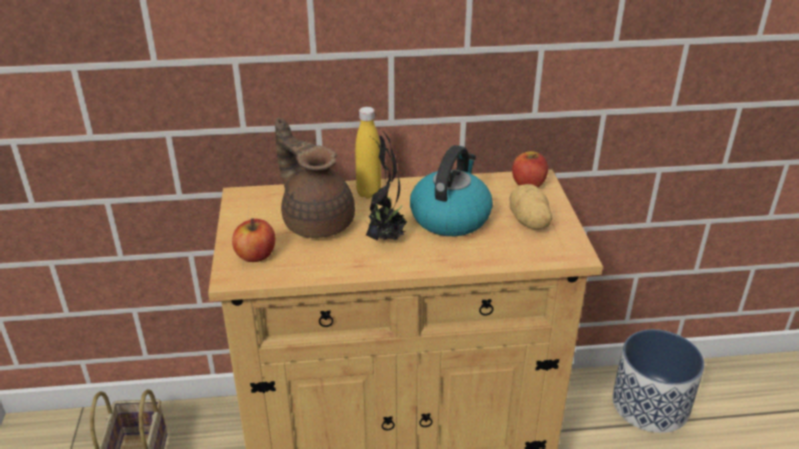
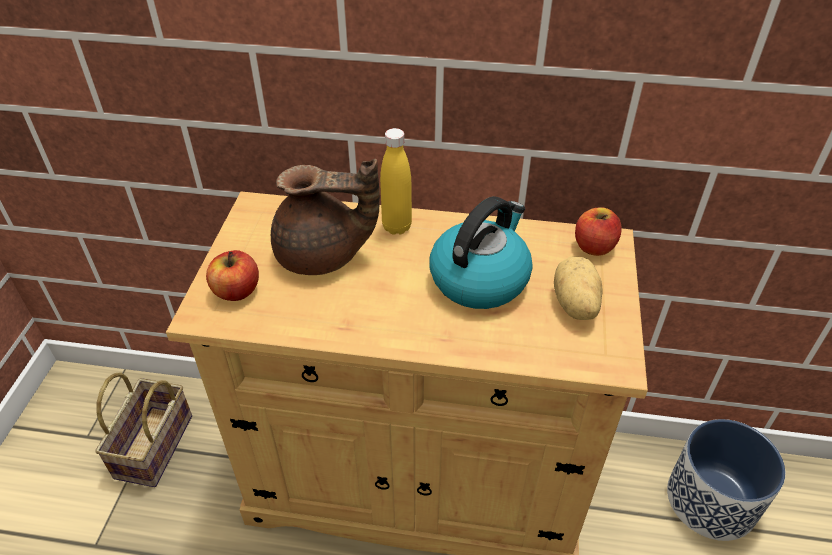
camera: 15 degrees right, 10 degrees up
brown teapot [275,118,355,238] -> brown teapot turned 120 degrees clockwise [271,159,380,275]
potted plant [365,127,407,241] -> none

